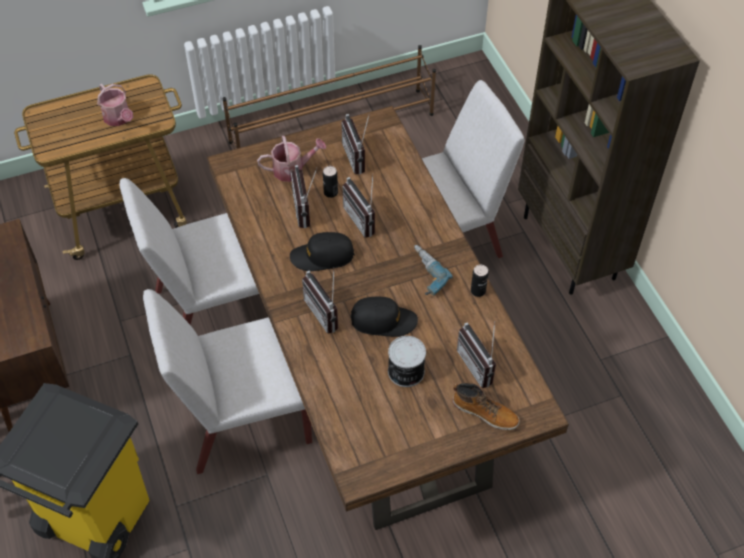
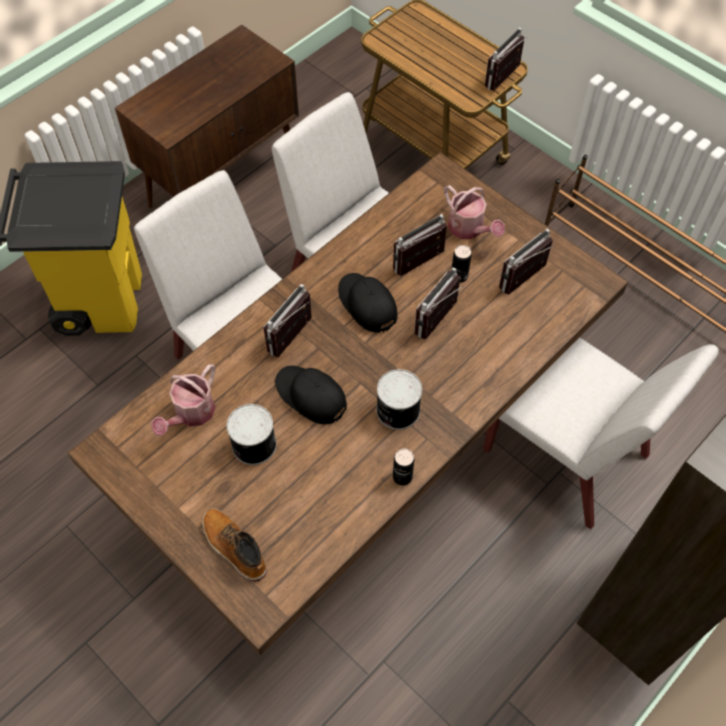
camera: 65 degrees right, 5 degrees up
watering can [97,84,133,126] -> watering can moved to [151,364,216,436]
black cap [351,296,418,337] -> black cap turned 150 degrees clockwise [275,366,347,424]
power drill [414,245,453,295] -> can [376,369,422,430]
boot [452,383,520,430] -> boot turned 135 degrees clockwise [203,509,267,582]
radio [457,321,496,388] -> radio moved to [485,28,529,91]

